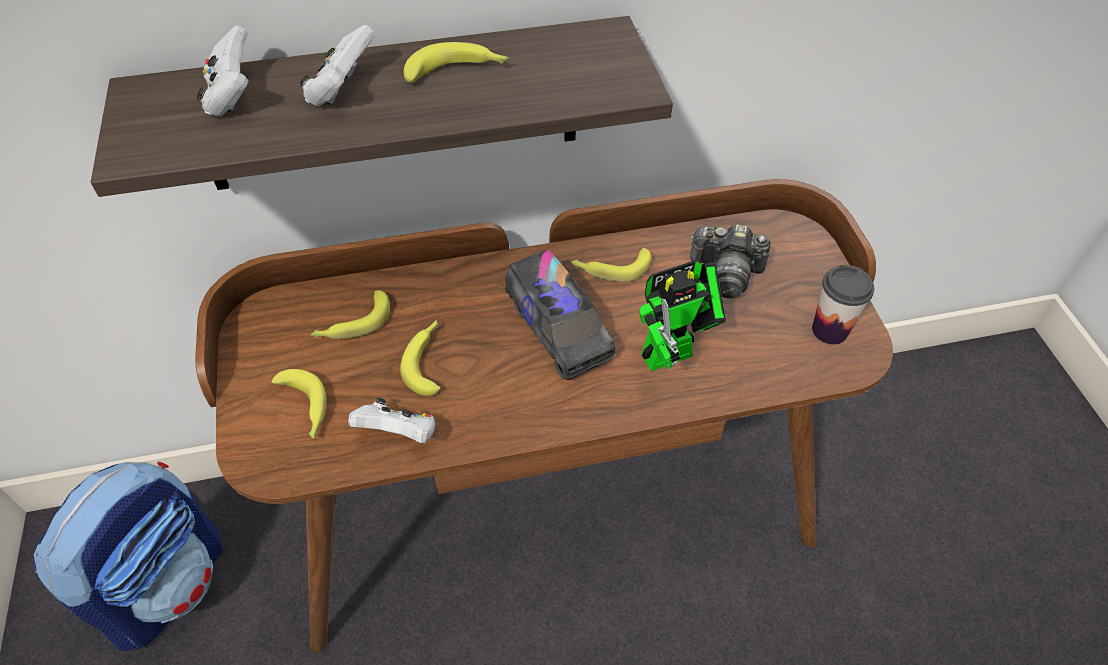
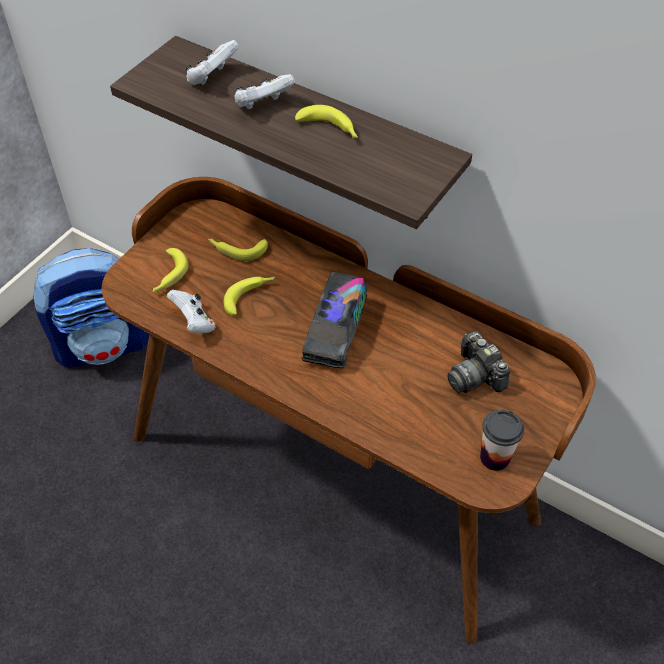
camera: 45 degrees right, 0 degrees up
banana [571,248,651,282] -> none
toy robot [639,260,726,371] -> none

